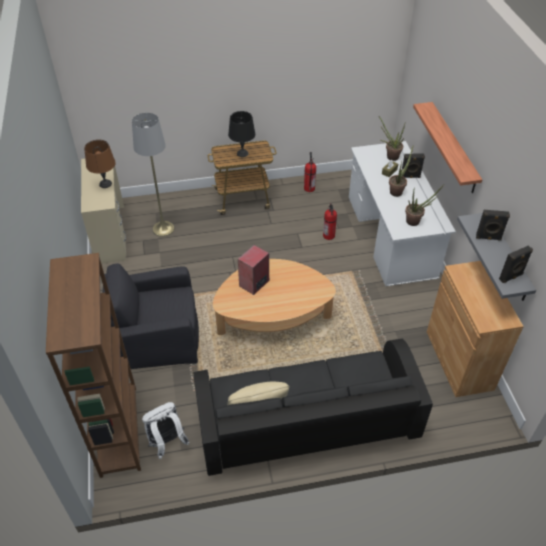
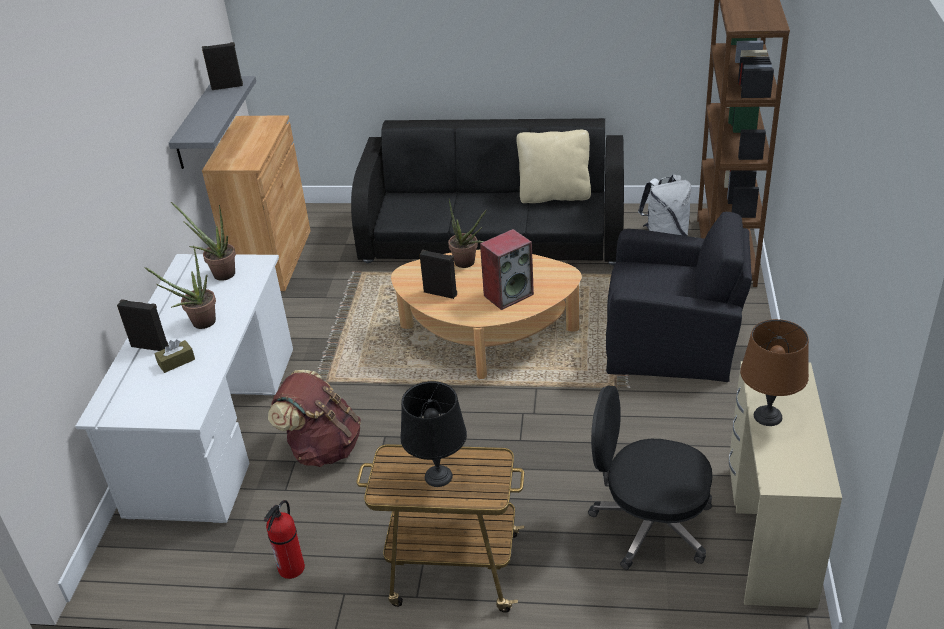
camera: 160 degrees left, 10 degrees down
grey floor lamp [132,113,174,237] -> black office chair [588,385,712,570]
fire extinguisher [323,203,337,240] -> brown backpack [268,370,361,467]
potted plant [378,115,405,161] -> potted plant moved to [448,199,487,268]
shelf [413,102,482,193] -> none
black speaker [476,210,510,241] -> black speaker moved to [419,250,457,299]

